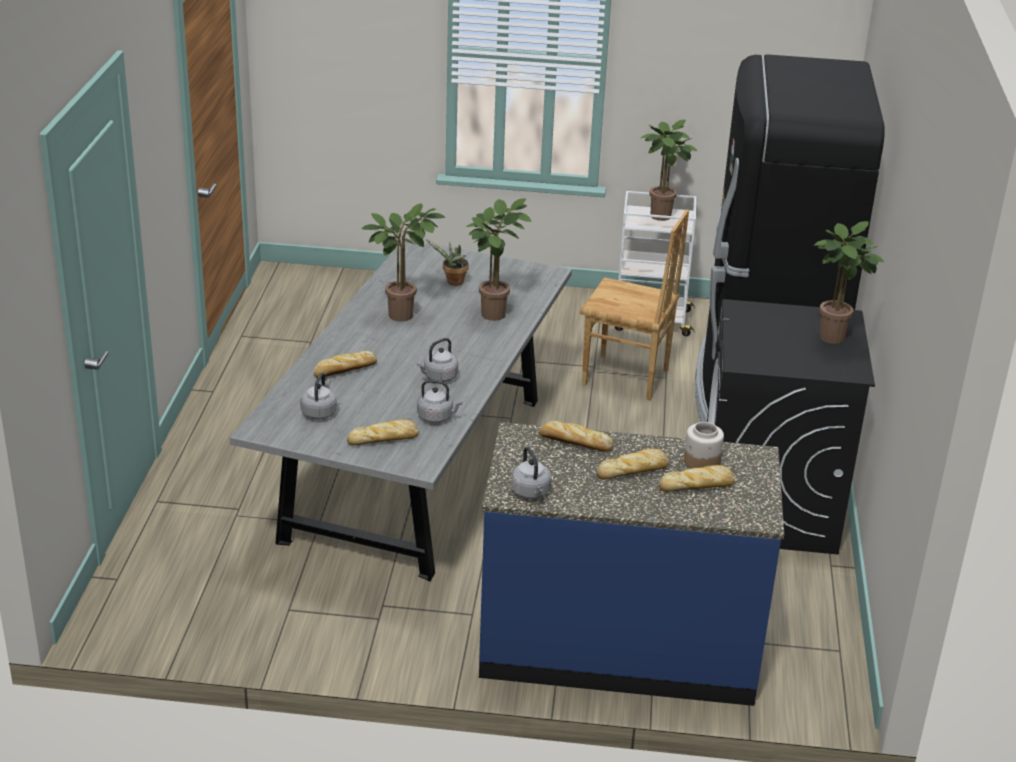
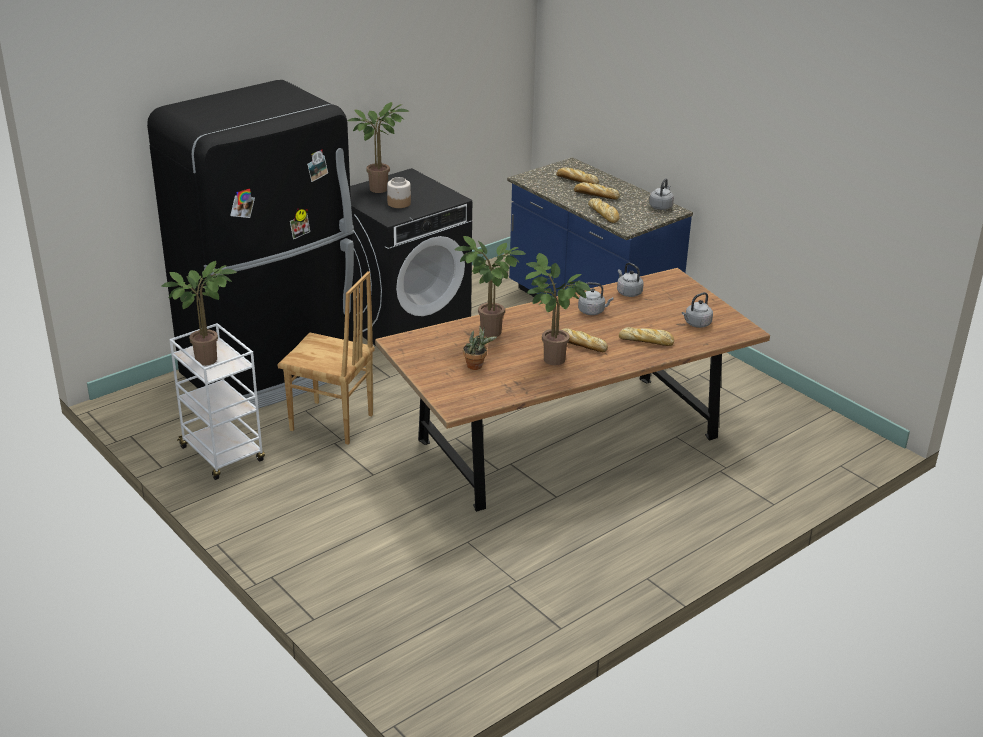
camera: 135 degrees left, 0 degrees up
grey dining table [230,239,572,581] -> brown dining table [375,268,770,512]
bread [347,419,419,445] -> bread moved to [562,328,608,352]
brown chair [580,209,689,401] -> brown chair turned 135 degrees clockwise [278,271,375,445]
jar [684,422,724,469] -> jar moved to [387,177,411,208]

